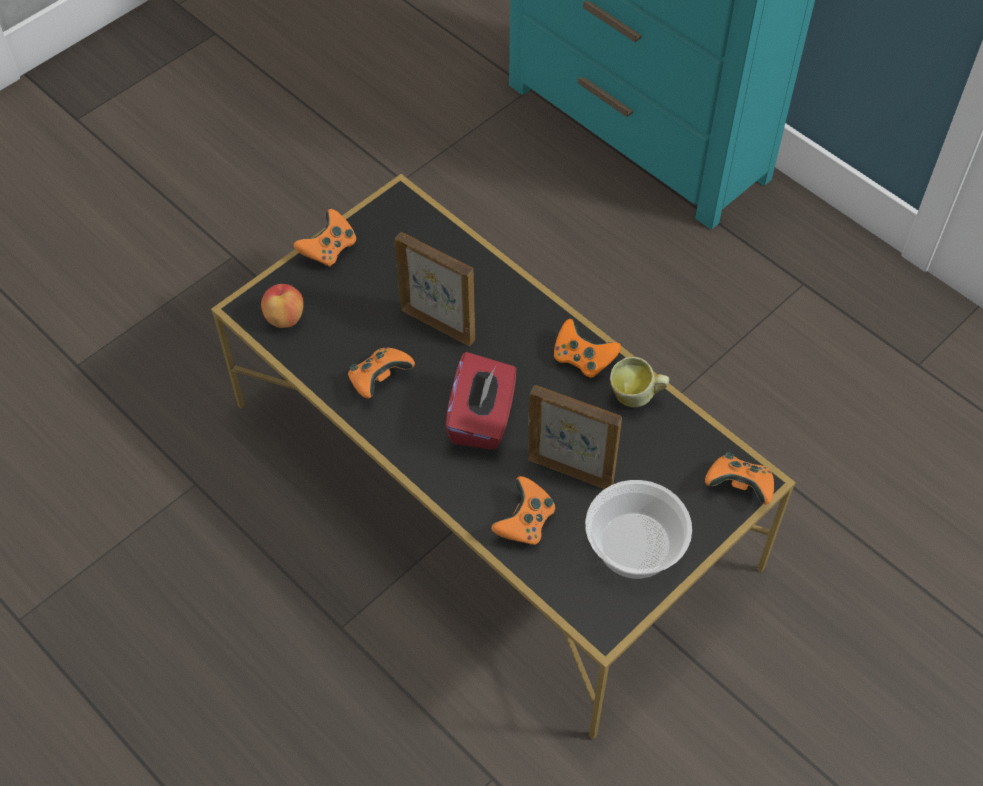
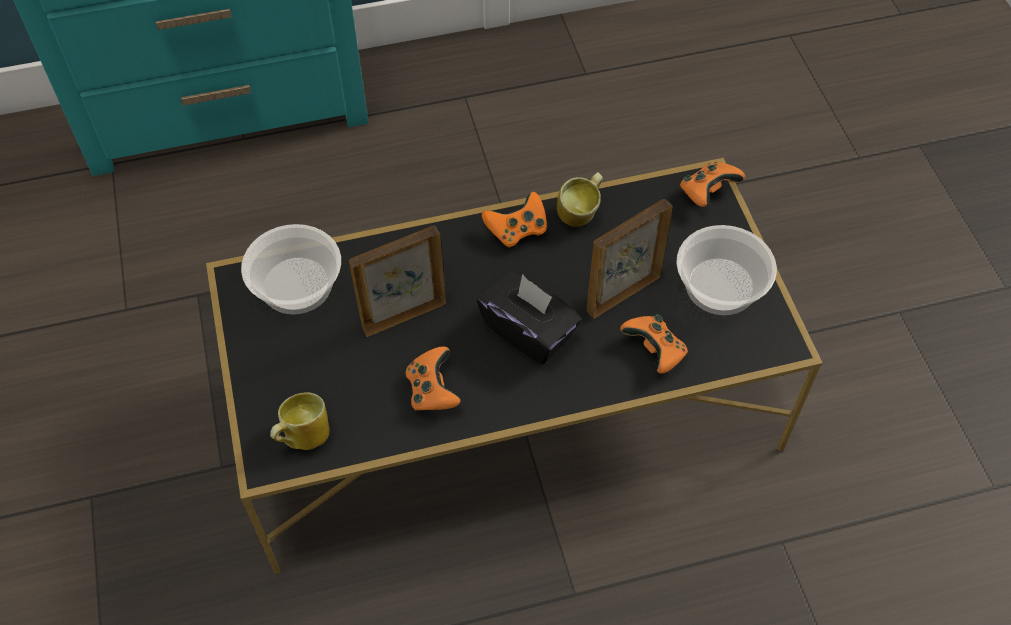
camera: 60 degrees left, 0 degrees up
apple [261,284,303,328] -> mug [270,392,329,450]
orange game controller [294,209,356,267] -> none
red tissue box [445,352,516,450] -> black tissue box [477,272,582,365]
none -> bowl [241,224,341,315]

